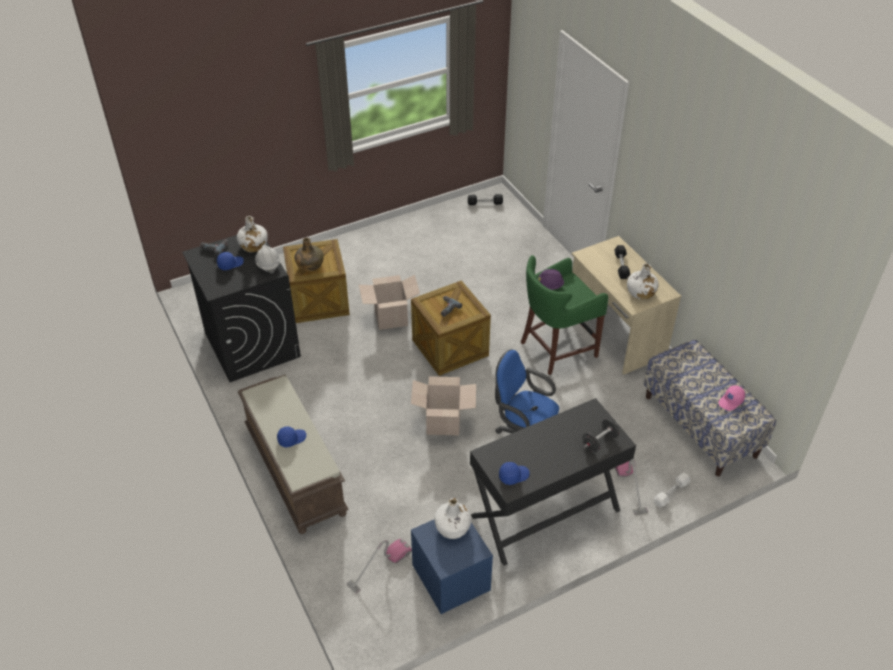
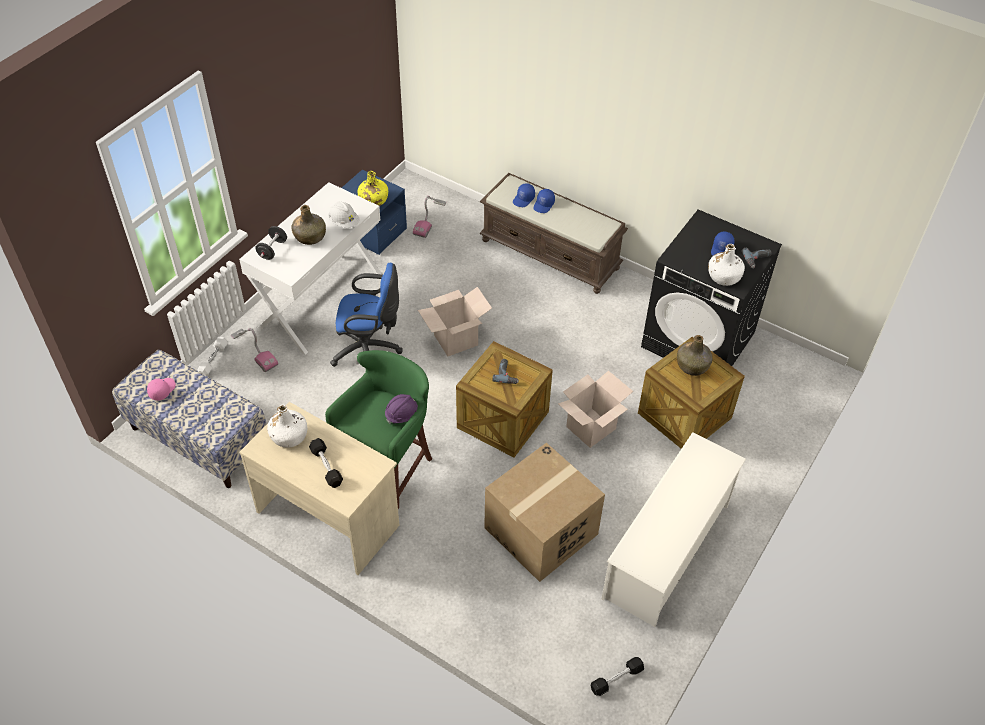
camera: 150 degrees right, 5 degrees up
white hard hat [255,245,280,273] -> white hard hat moved to [328,201,359,228]
white bottle [434,498,472,539] -> yellow bottle [358,171,388,206]
black desk [470,398,636,566] -> white desk [239,182,382,355]
blue cap [499,462,530,485] -> blue cap moved to [513,183,535,207]
none -> green bottle [291,205,326,245]
none -> cardboard box [484,443,605,582]
none -> white shoe rack [601,432,746,627]

